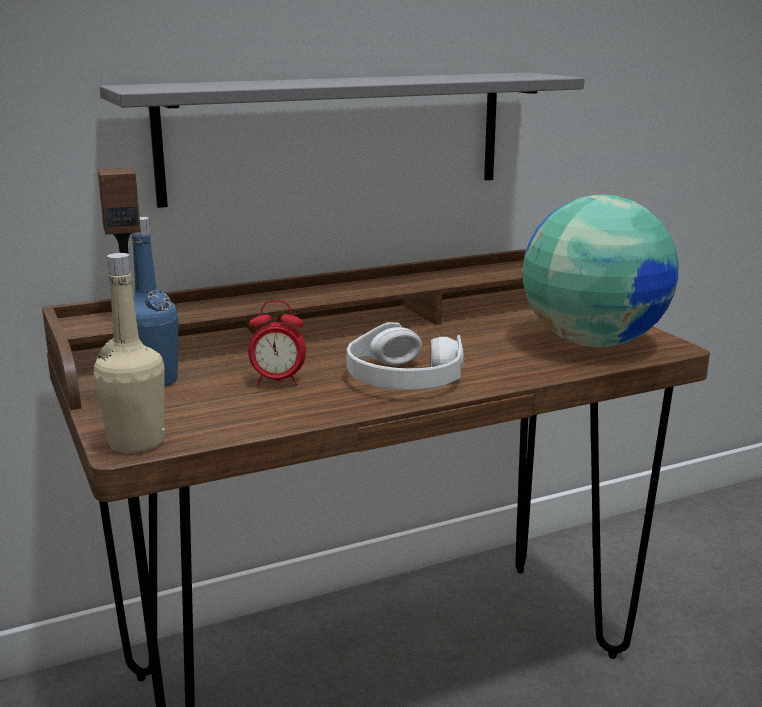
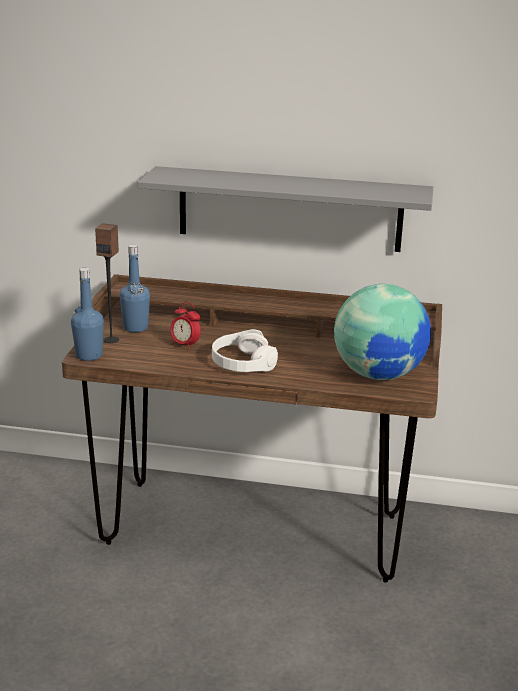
camera: 35 degrees right, 5 degrees up
beige bottle [94,253,165,453] -> blue bottle [71,268,104,361]

